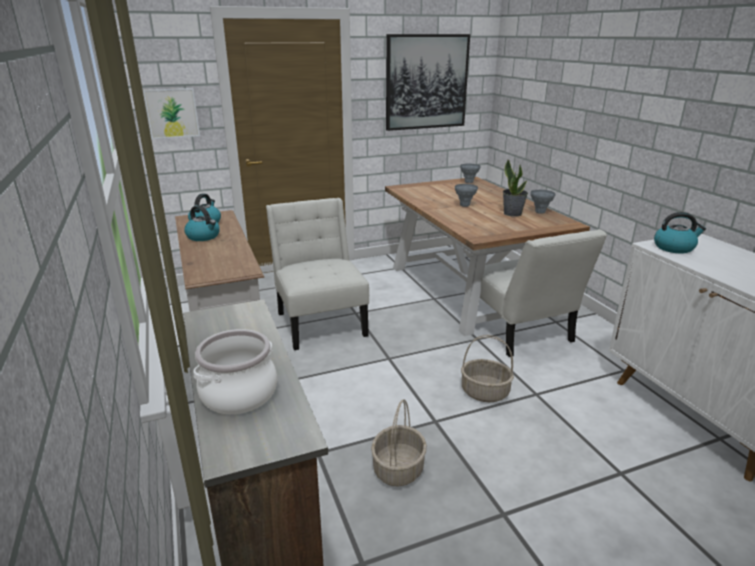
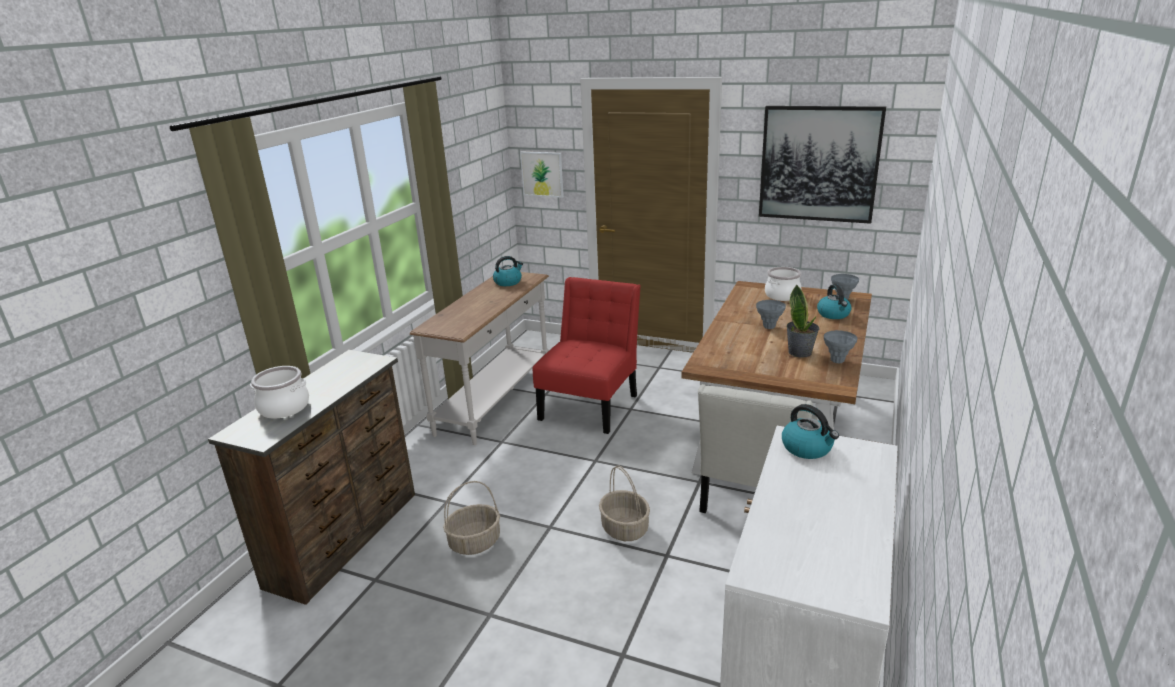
camera: 45 degrees right, 0 degrees up
kettle [184,205,220,241] -> kettle moved to [817,284,852,319]
white chair [266,198,369,350] -> red chair [533,277,640,434]
none -> cooking pot [765,267,802,301]

